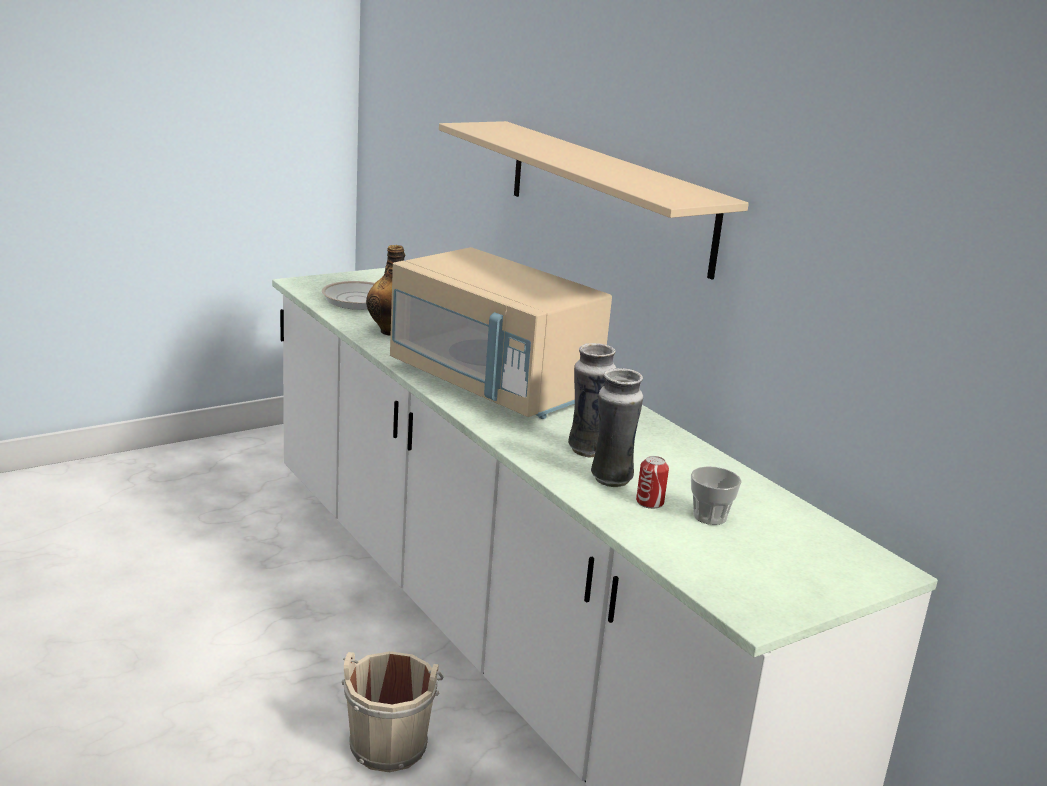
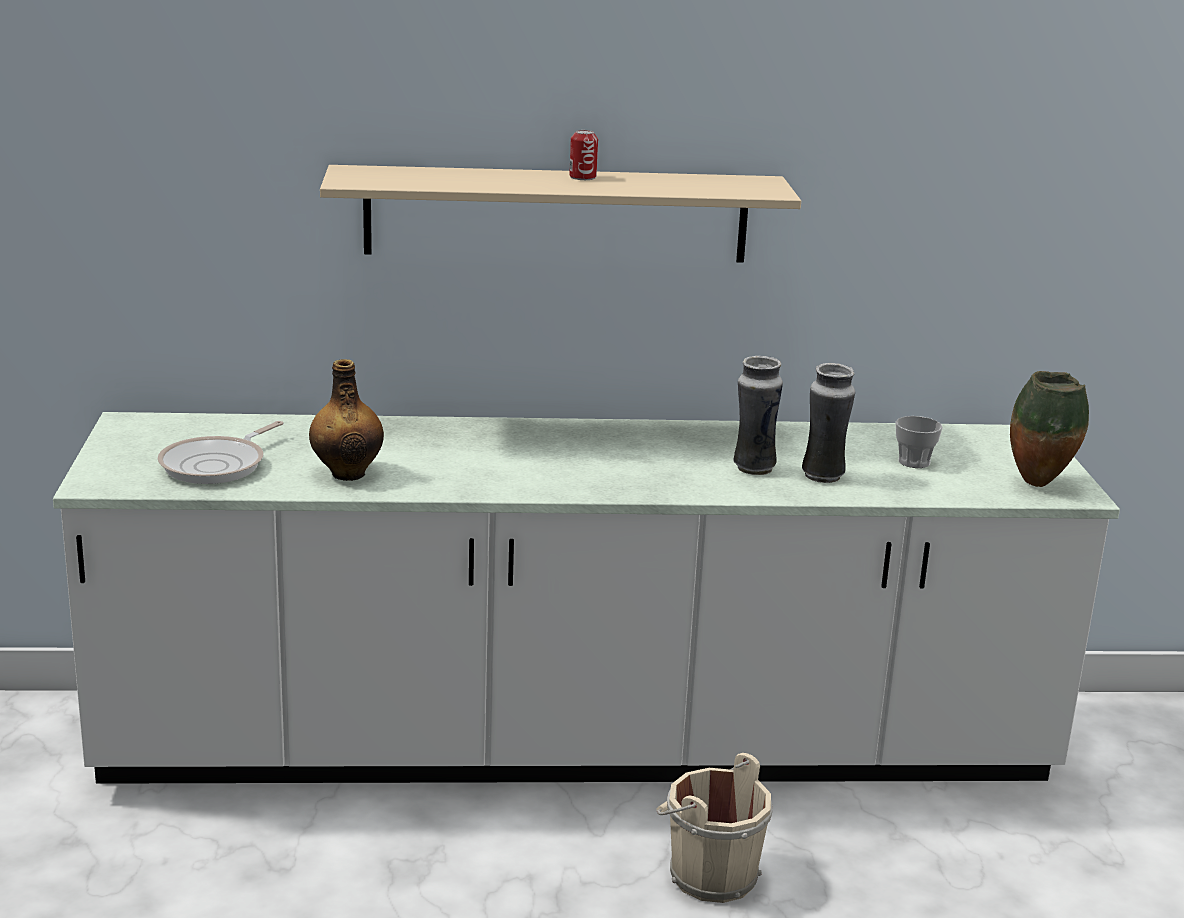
camera: 60 degrees left, 0 degrees up
beige microwave [390,247,612,419] -> none
can [636,456,669,509] -> can moved to [569,130,598,180]
none -> vase [1010,371,1089,487]

